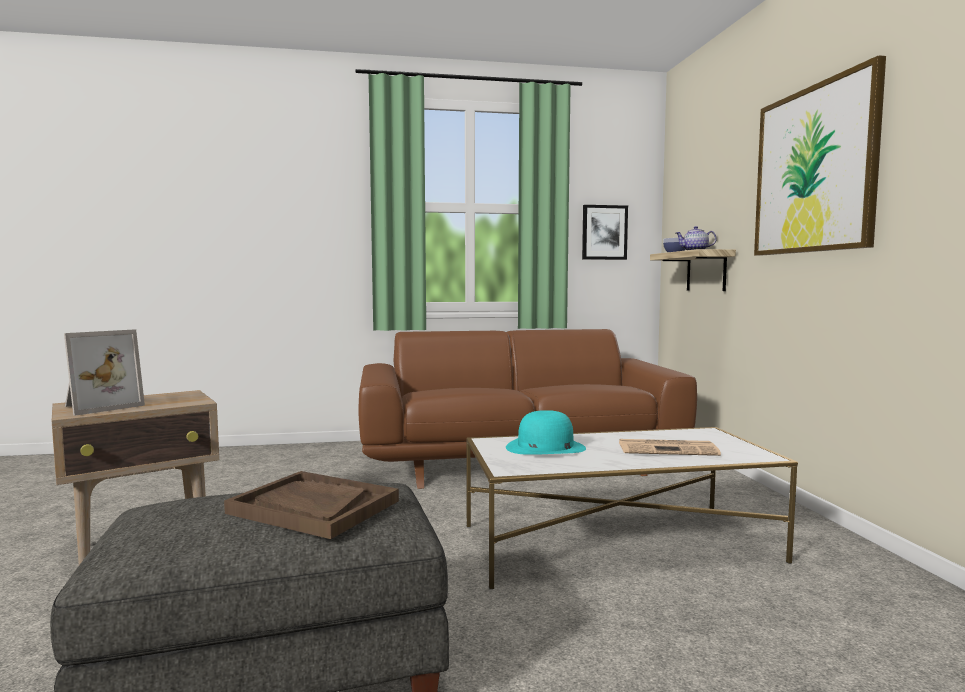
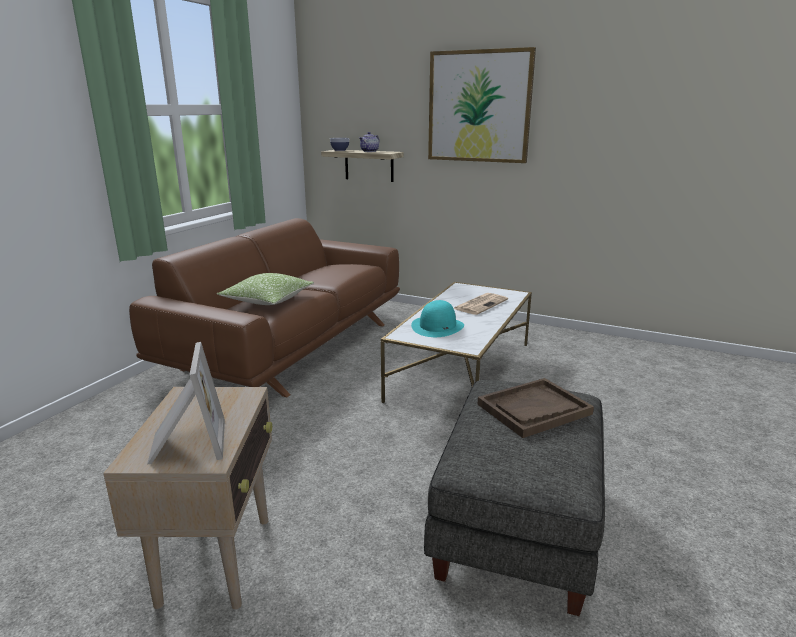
camera: 55 degrees left, 15 degrees up
picture [582,205,628,260] -> none
none -> pillow [217,273,314,305]

